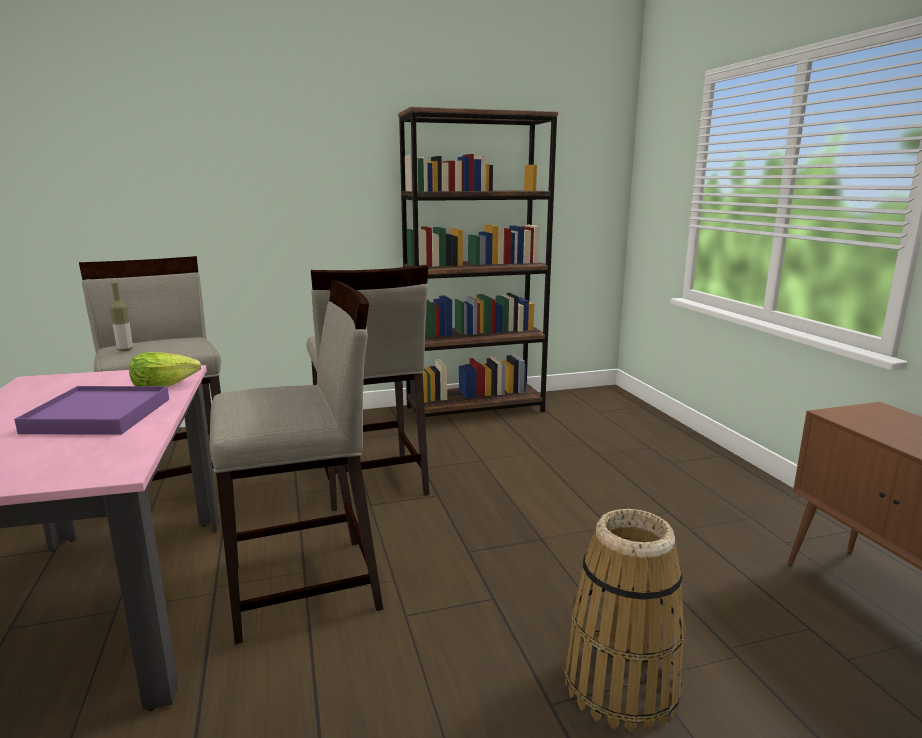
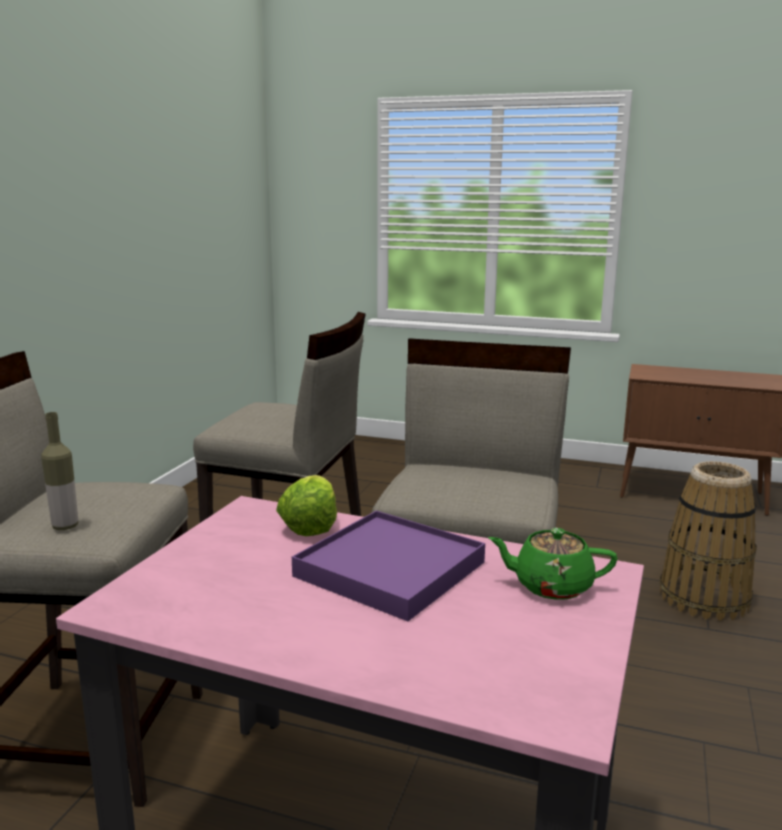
camera: 55 degrees left, 0 degrees up
brown bookcase [398,107,558,417] -> none
none -> green teapot [488,528,618,600]

